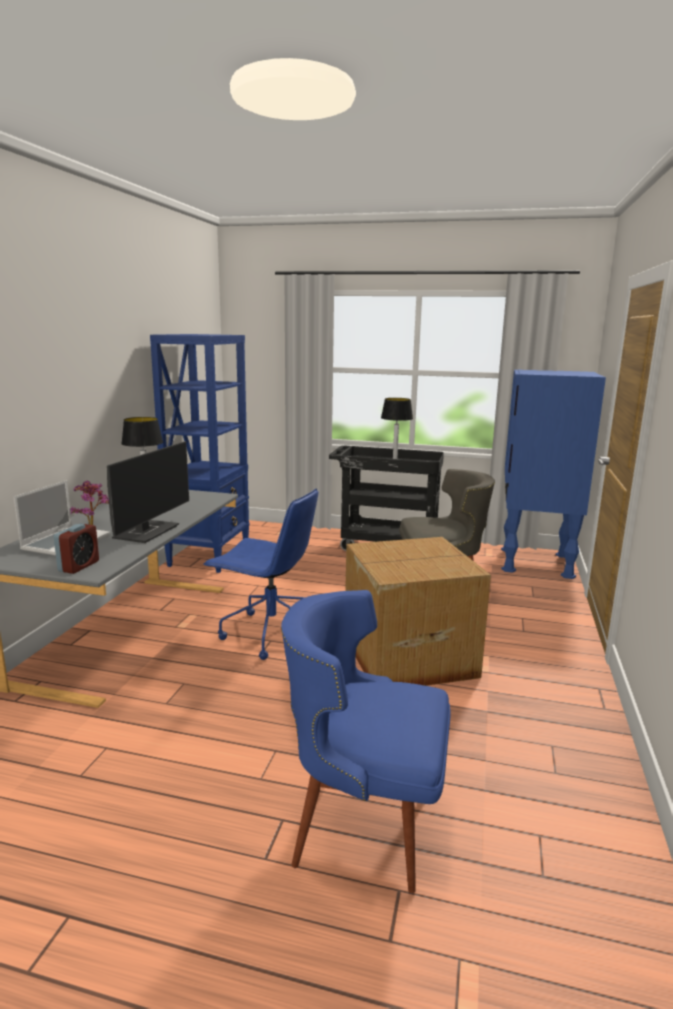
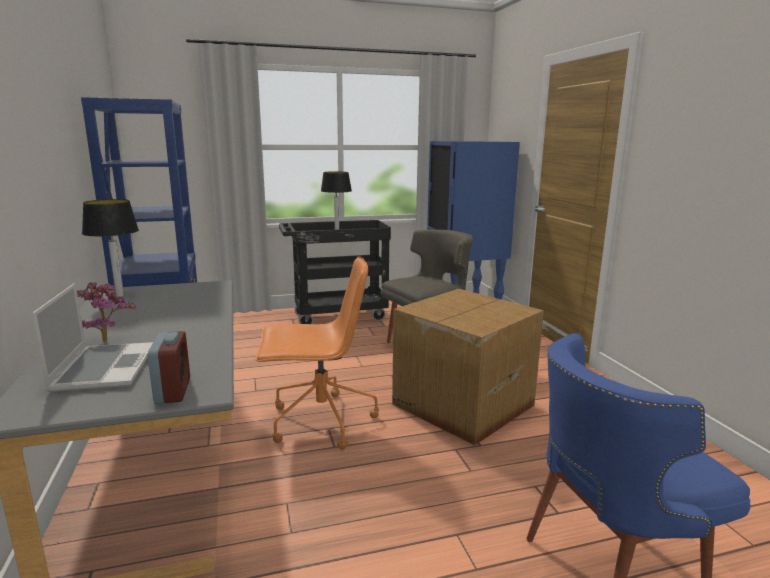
camera: 30 degrees left, 0 degrees up
monitor [107,441,189,543] -> none
blue office chair [203,489,318,660] -> orange office chair [255,256,379,449]

